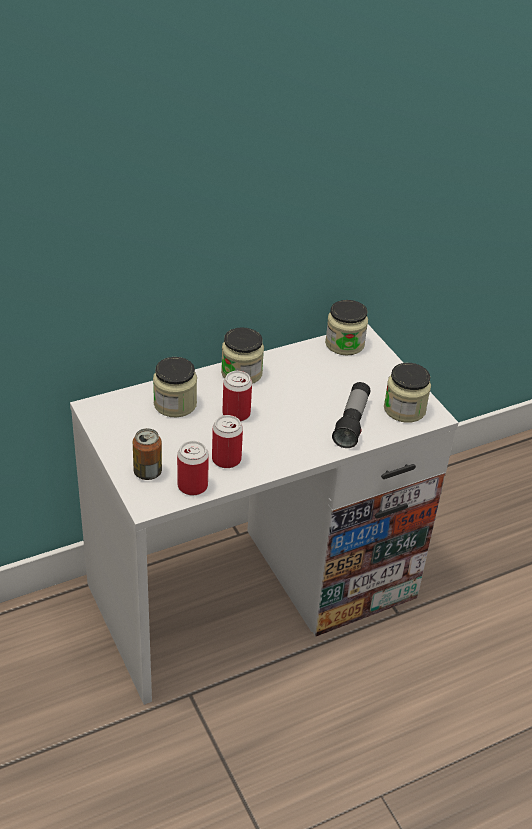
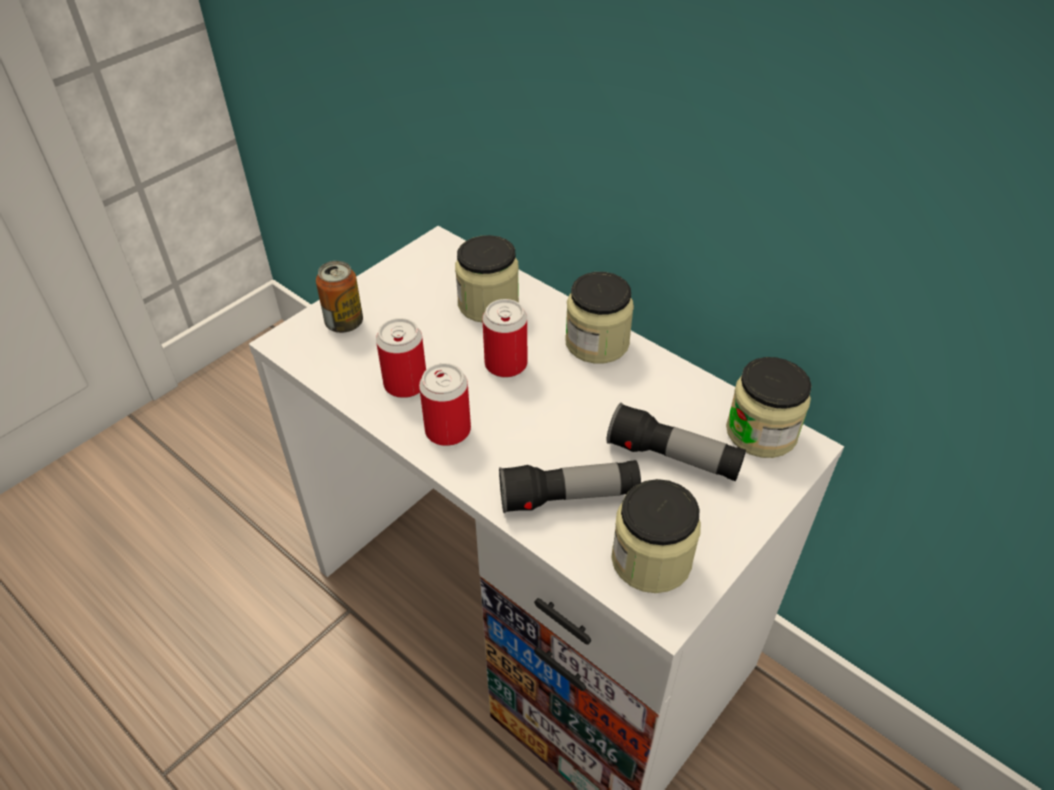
camera: 70 degrees right, 5 degrees up
can [177,441,209,496] -> can moved to [419,363,471,446]
none -> flashlight [607,403,746,481]

